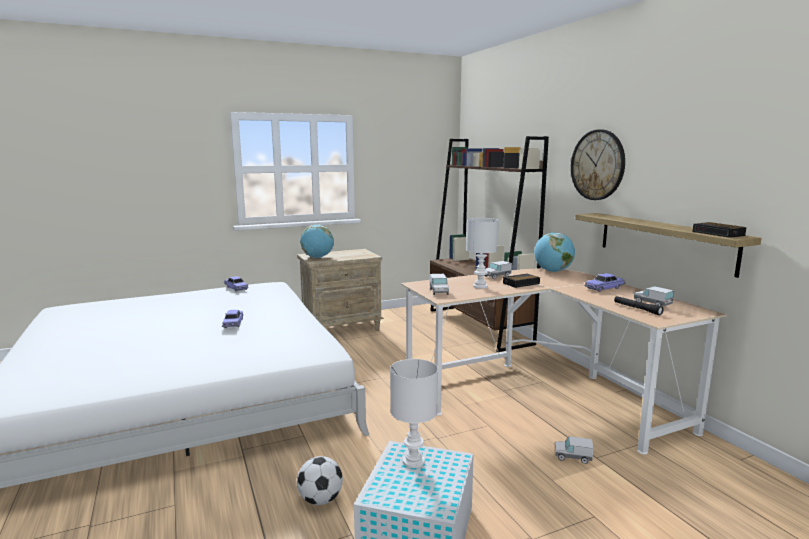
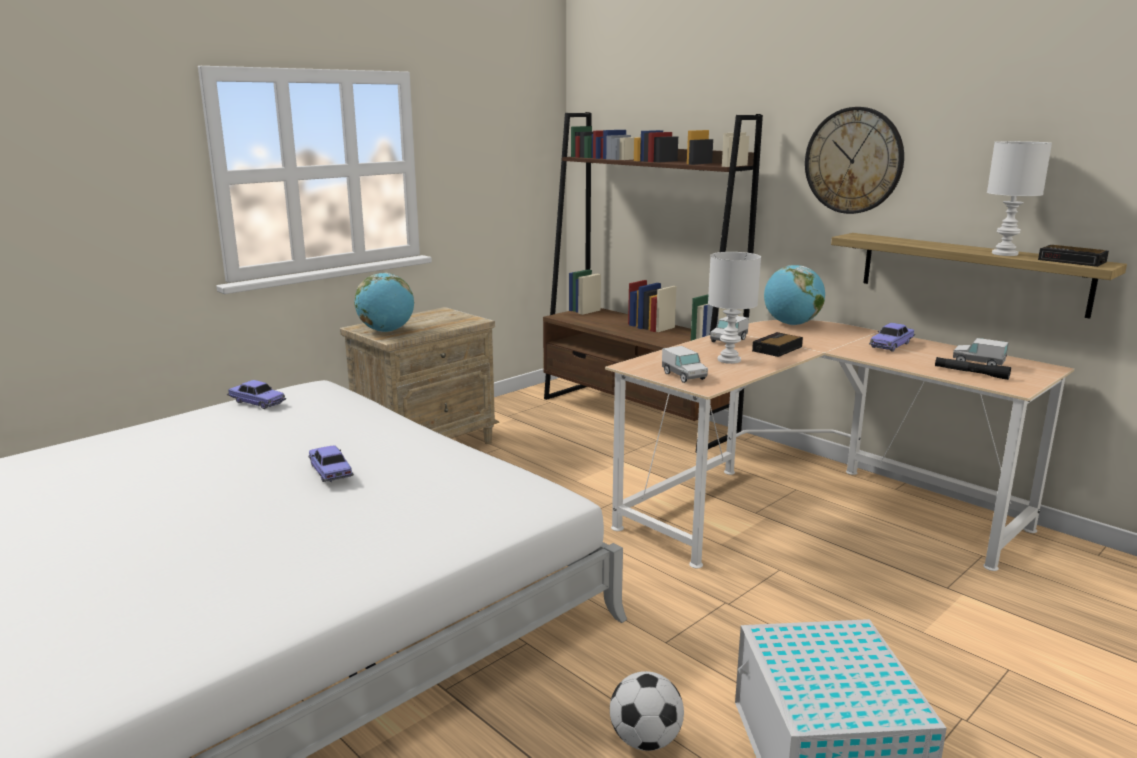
camera: 20 degrees left, 5 degrees up
white table lamp [390,359,438,468] -> white table lamp moved to [987,141,1052,256]
toy truck [555,436,593,464] -> none

